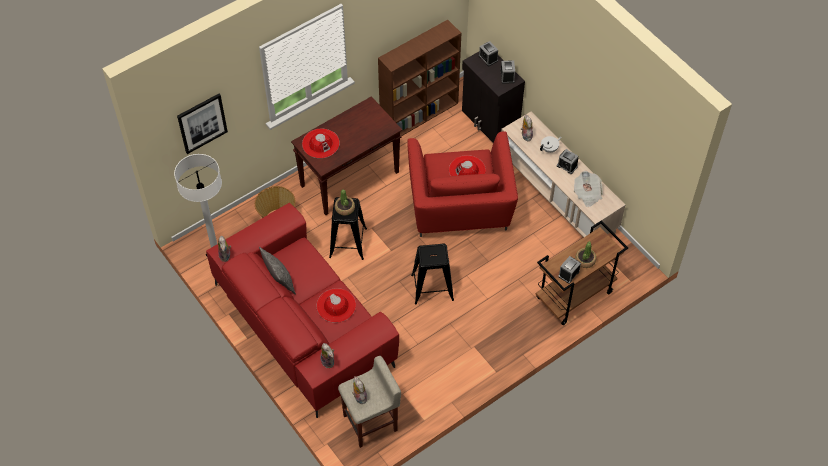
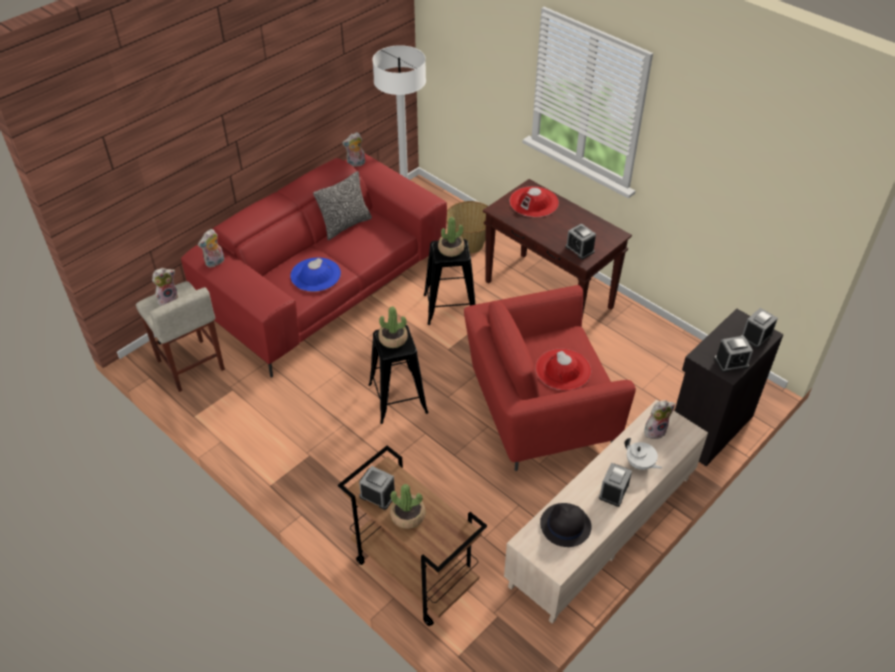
camera: 80 degrees right, 10 degrees down
picture [177,94,228,154] -> none
red hat [316,288,356,323] -> blue hat [290,258,341,292]
brown bookcase [378,20,461,136] -> none
newspaper [574,171,603,207] -> black hat [540,503,592,547]
none -> potted plant [378,306,408,348]
none -> alarm clock [565,223,596,259]

